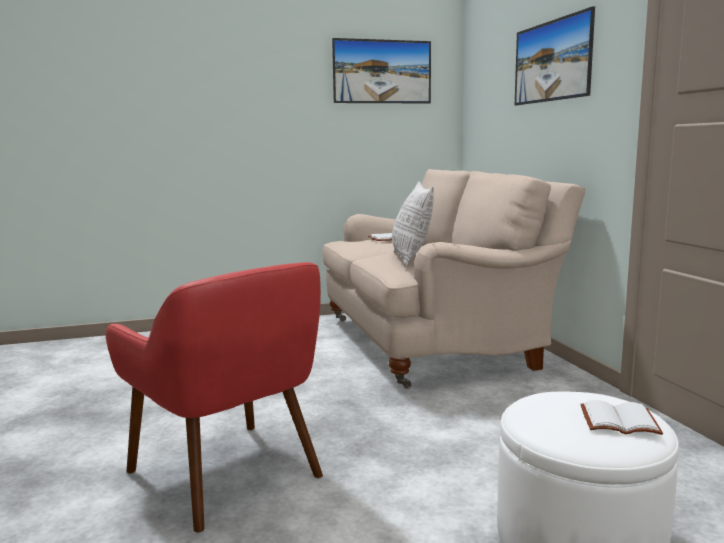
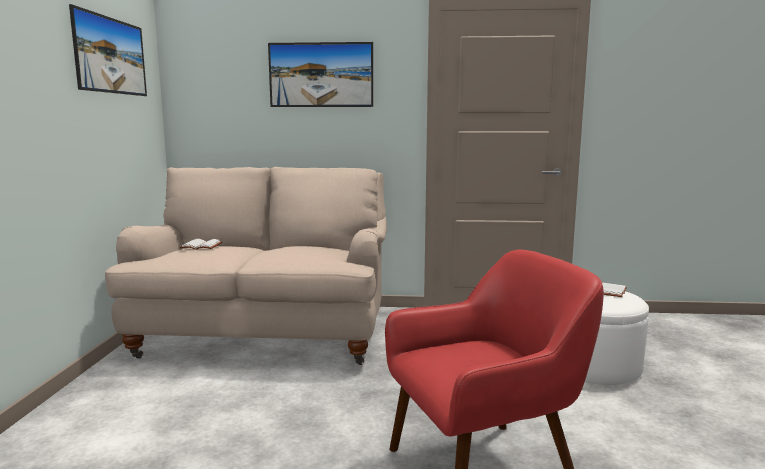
camera: 70 degrees left, 0 degrees up
pillow [392,181,434,266] -> none

